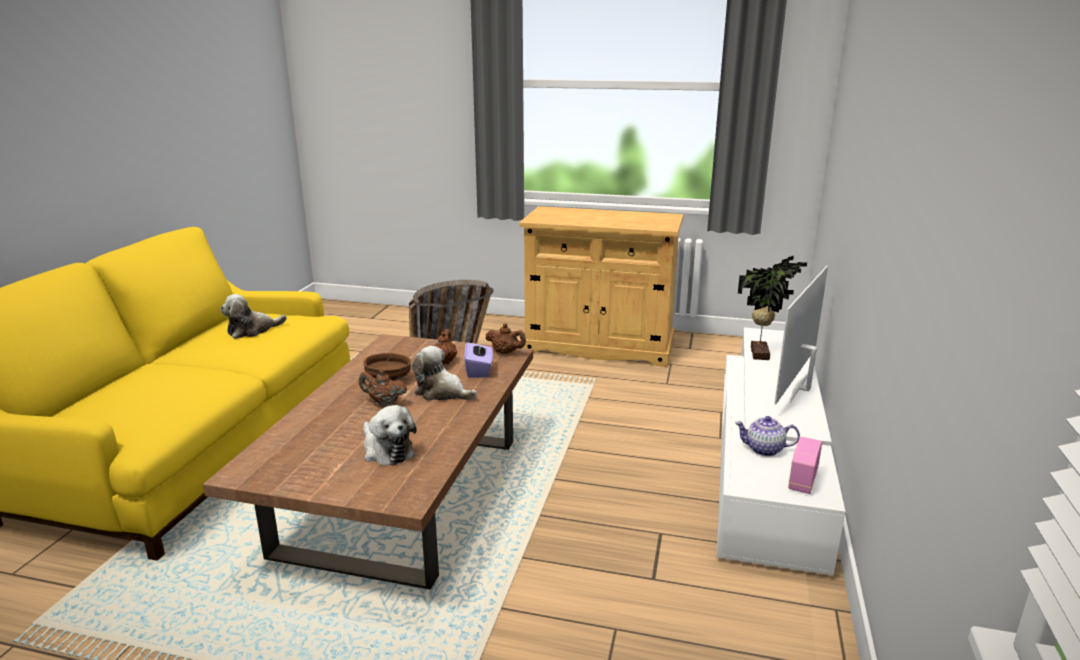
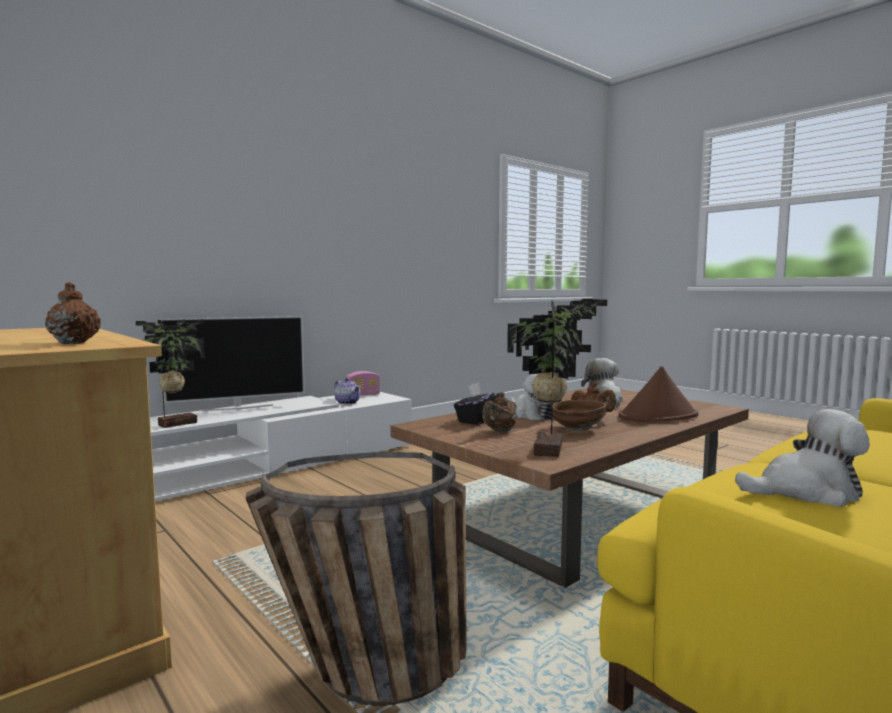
camera: 145 degrees left, 15 degrees down
purple tissue box [464,340,493,378] -> black tissue box [454,382,500,425]
brown teapot [485,323,526,354] -> brown teapot moved to [45,282,101,344]
none -> potted plant [507,299,608,457]
none -> brown hat [618,366,698,422]

